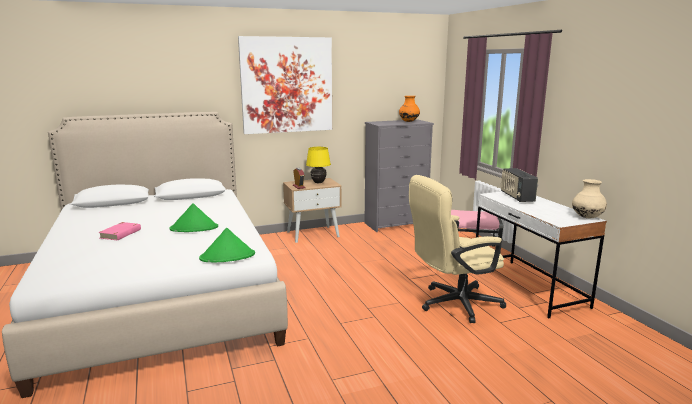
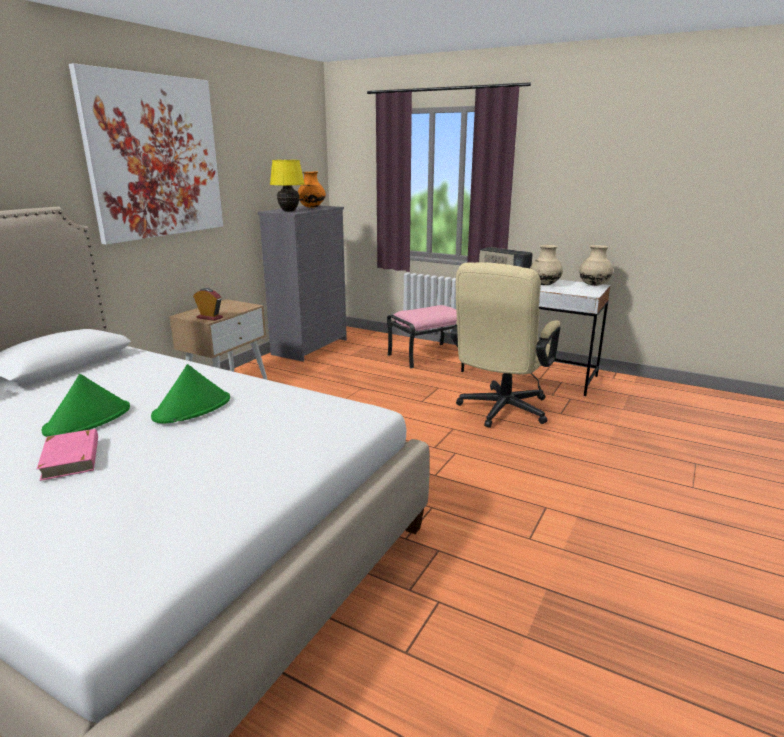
camera: 40 degrees left, 5 degrees up
green hat [199,228,255,262] -> green hat moved to [41,374,130,437]
yellow table lamp [306,147,331,183] -> yellow table lamp moved to [270,160,305,212]
none -> beige vase [530,245,563,285]

